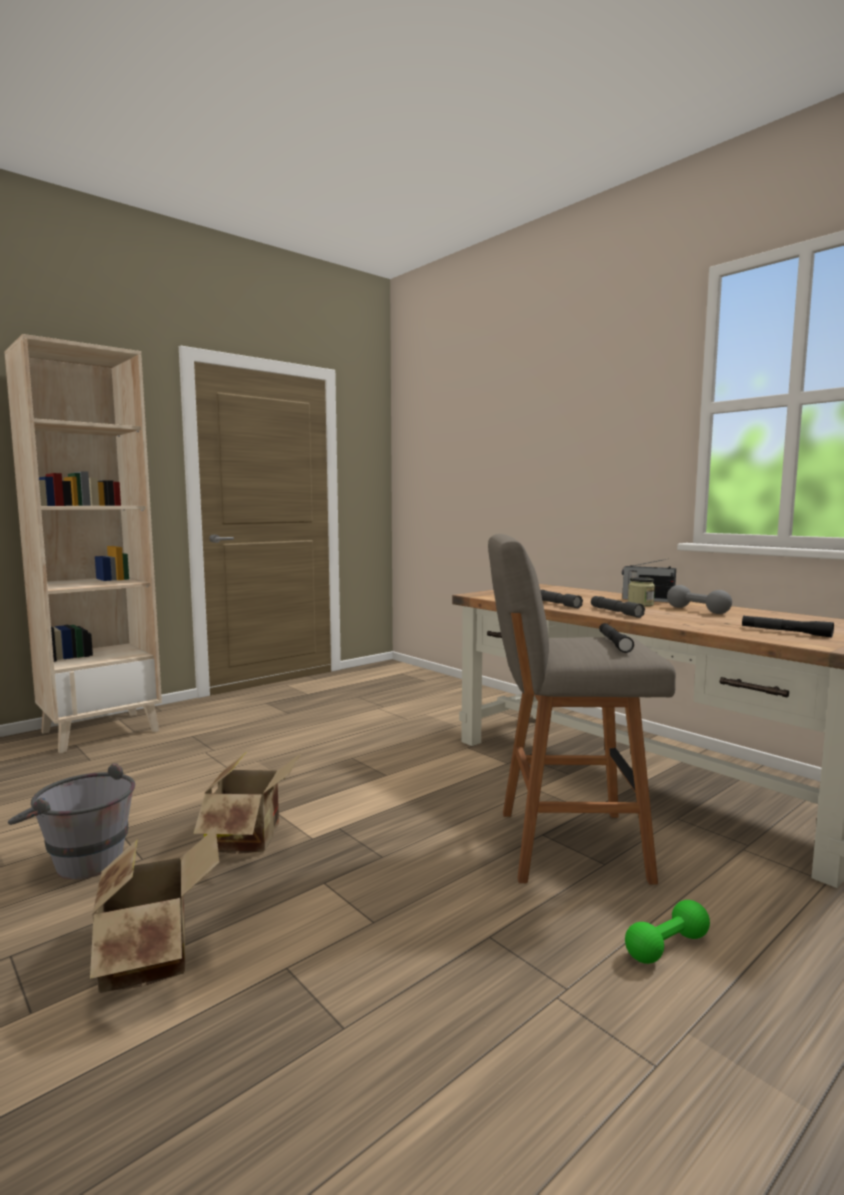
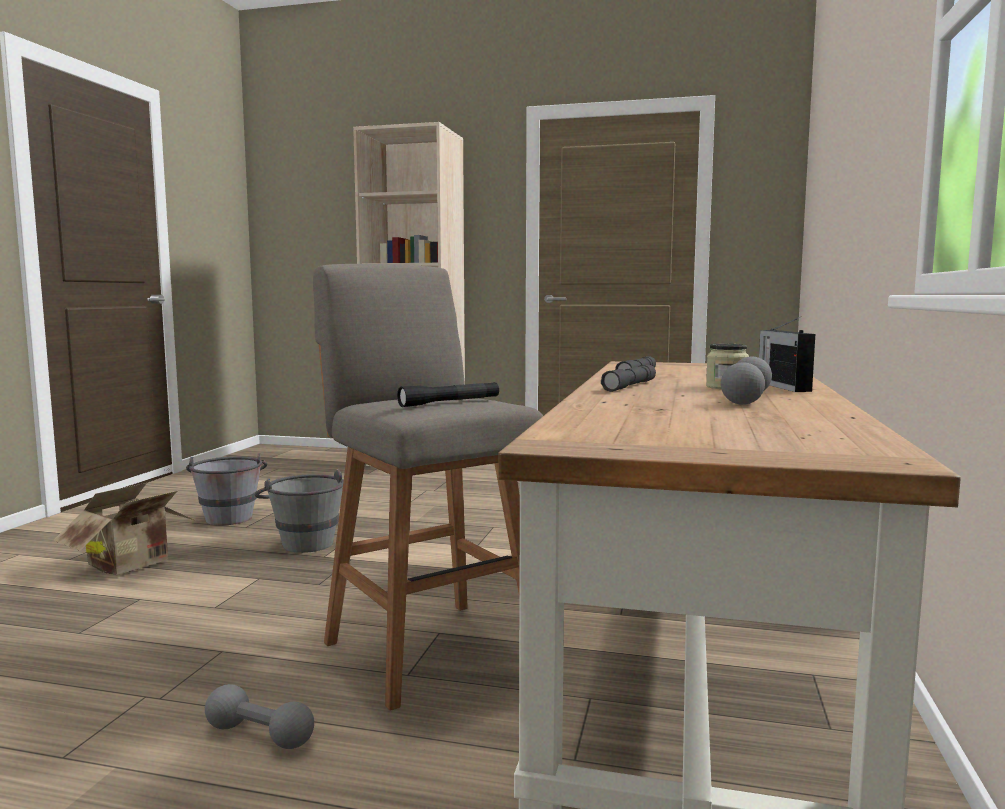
camera: 55 degrees right, 0 degrees up
cardboard box [193,752,302,854] -> grey bucket [255,469,344,553]
green dumbbell [625,900,710,964] -> grey dumbbell [205,684,314,749]
black flashlight [742,616,834,638] -> none

